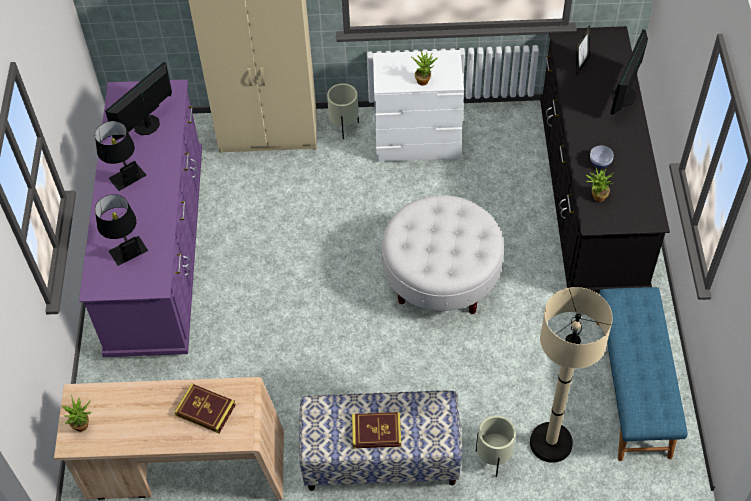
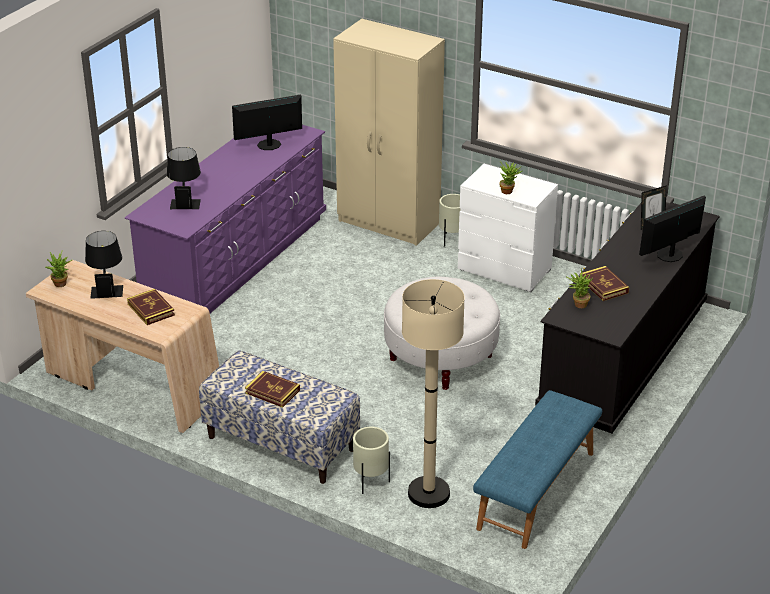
camera: 30 degrees right, 20 degrees down
black table lamp [95,121,146,191] -> black table lamp moved to [85,231,123,299]
bowl [590,146,614,168] -> book [580,266,629,301]

